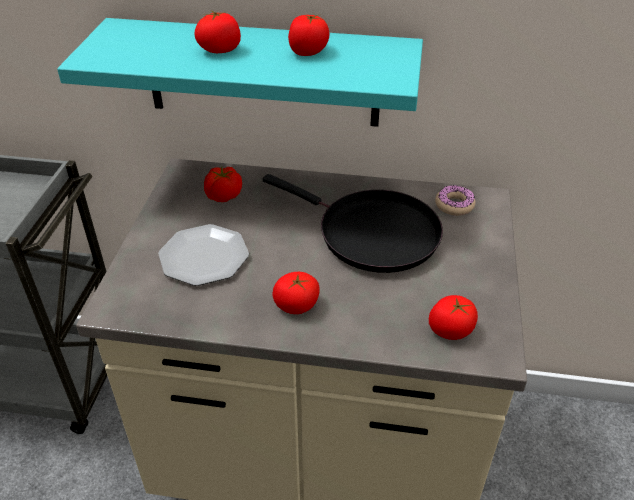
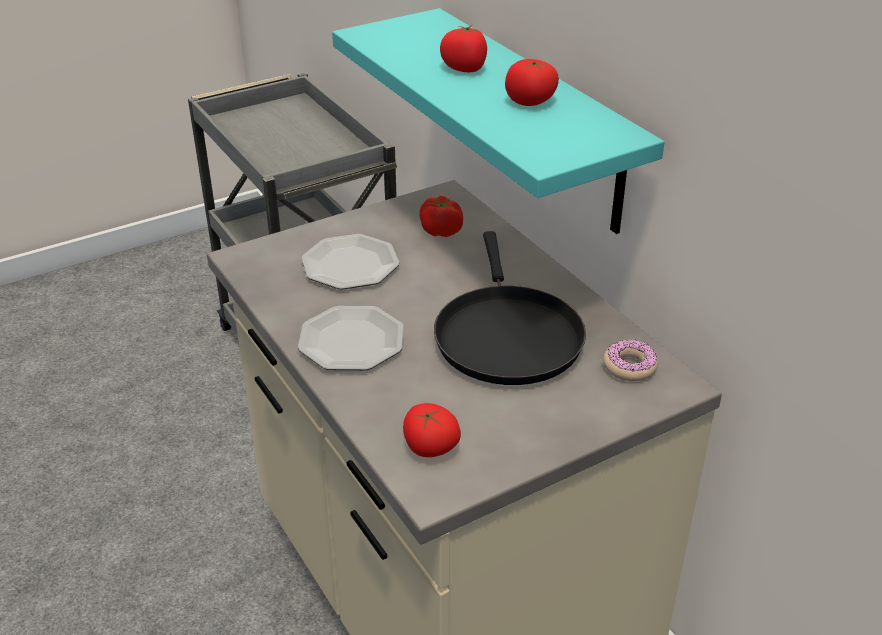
camera: 50 degrees right, 5 degrees down
tomato [273,272,320,314] -> plate [298,306,404,370]

